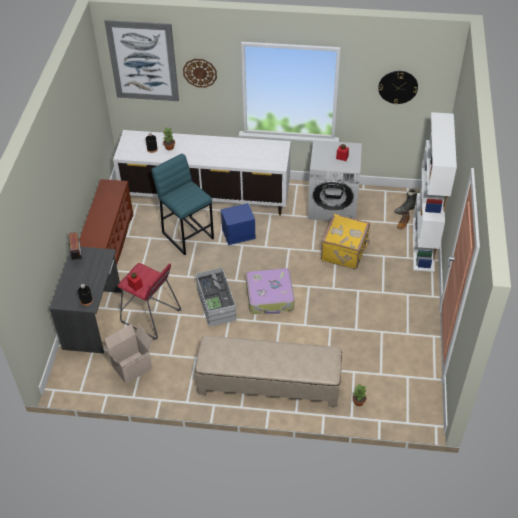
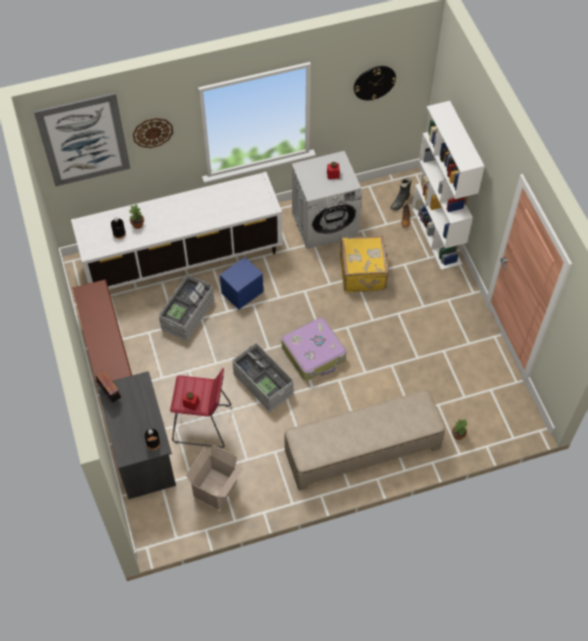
camera: 25 degrees left, 10 degrees up
turquoise stool [151,153,214,255] -> grey storage box [159,274,214,341]

